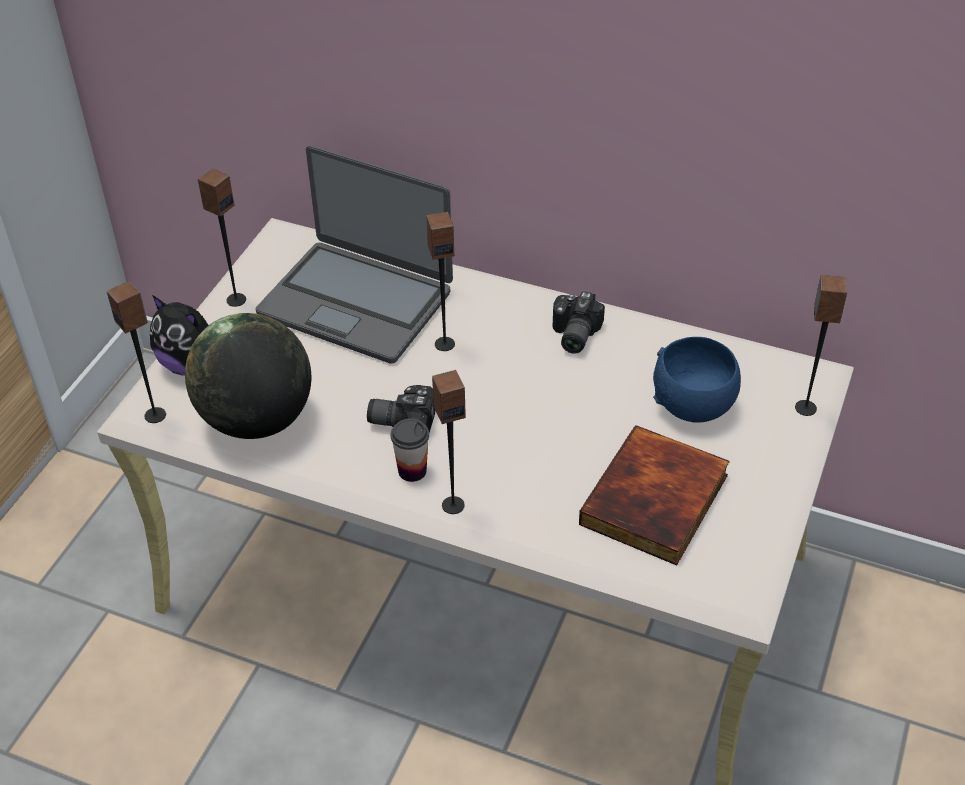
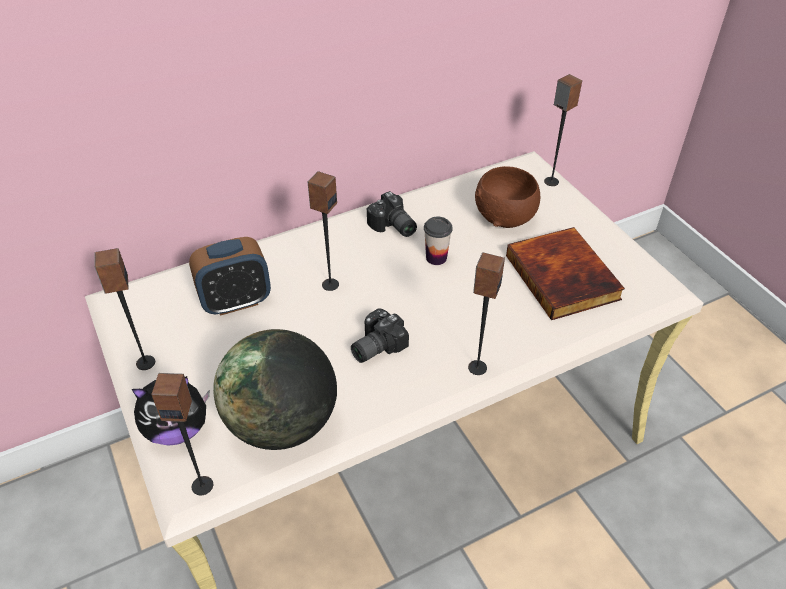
camera: 50 degrees left, 0 degrees up
laptop [256,145,453,364] -> alarm clock [189,237,271,316]
cup [391,418,429,482] -> cup moved to [424,217,453,265]
blue bowl [653,337,741,422] -> brown bowl [475,166,540,228]

